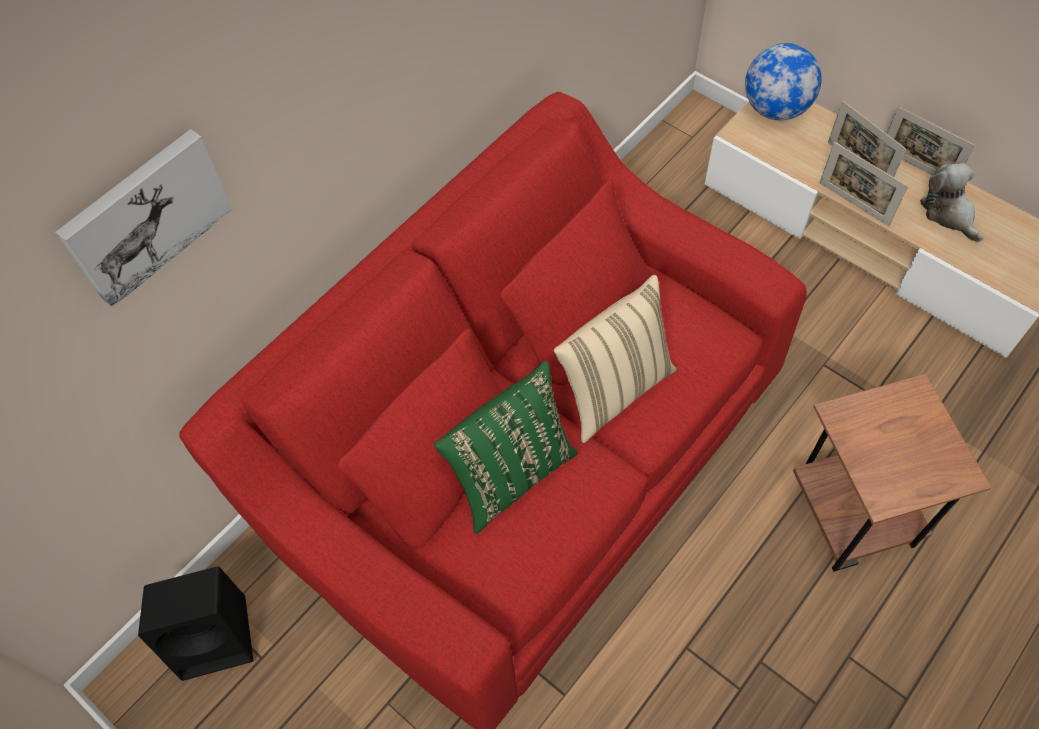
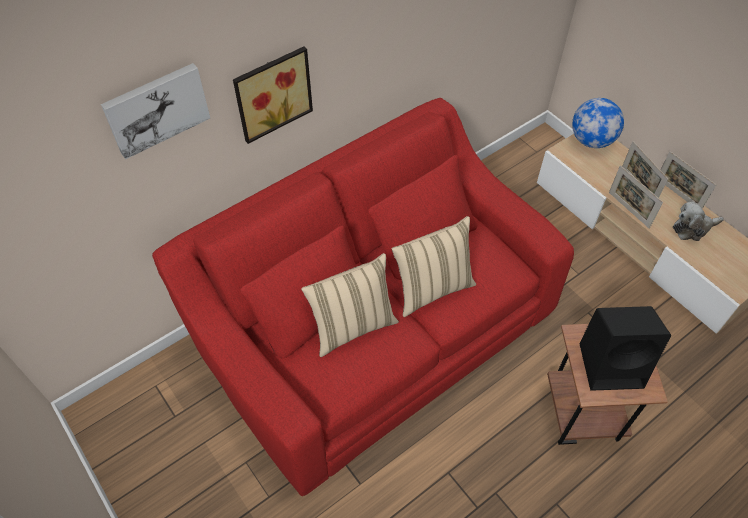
camera: 10 degrees right, 5 degrees down
black speaker [138,567,253,681] -> black speaker moved to [579,306,671,391]
green pillow [434,361,578,534] -> beige pillow [301,253,399,357]
plush toy [920,163,984,242] -> plush toy turned 90 degrees counterclockwise [673,201,724,241]
none -> picture [233,47,313,144]

